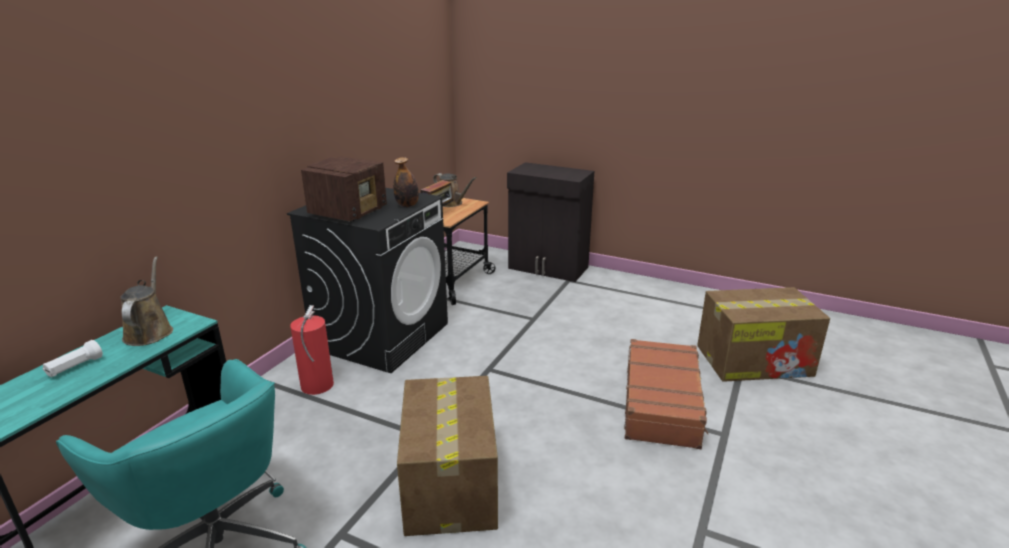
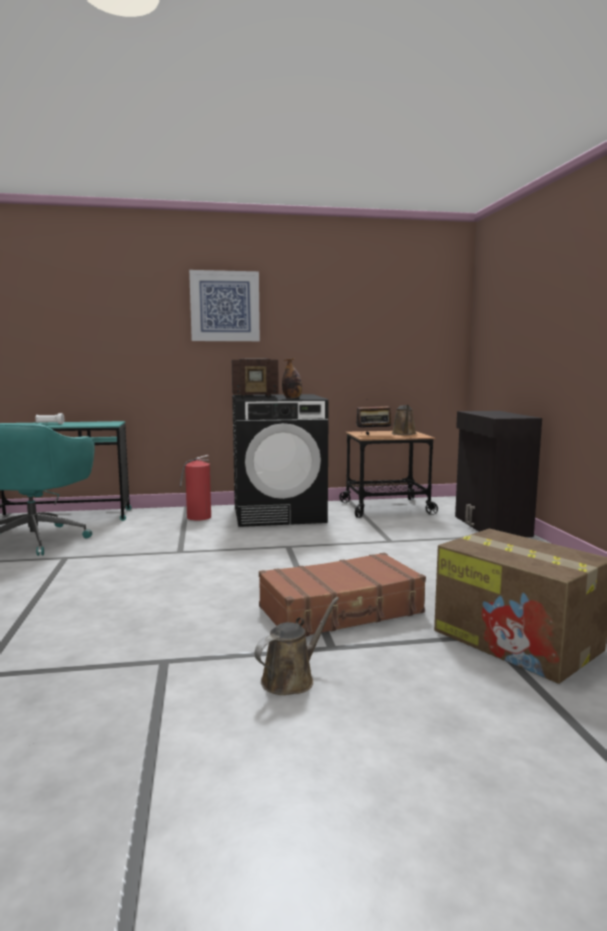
camera: 55 degrees right, 15 degrees down
brown watering can [120,256,173,346] -> brown watering can moved to [254,597,339,695]
cardboard box [397,376,498,536] -> none
none -> picture [189,270,260,341]

